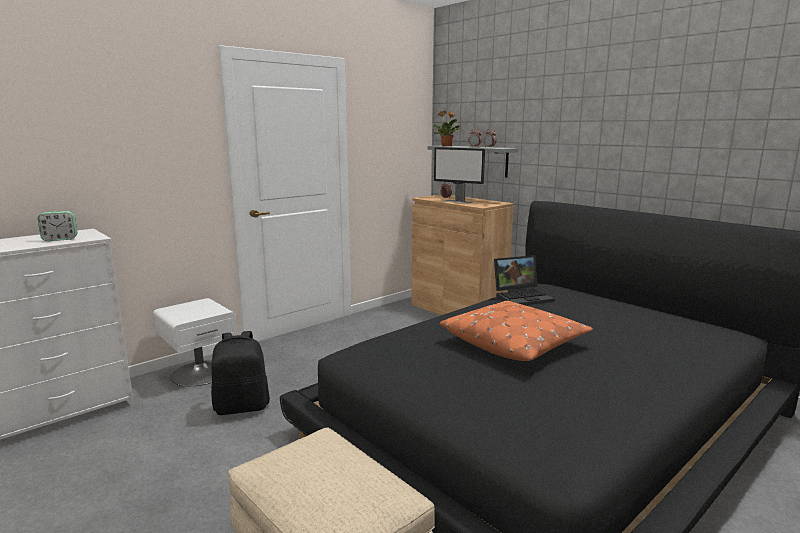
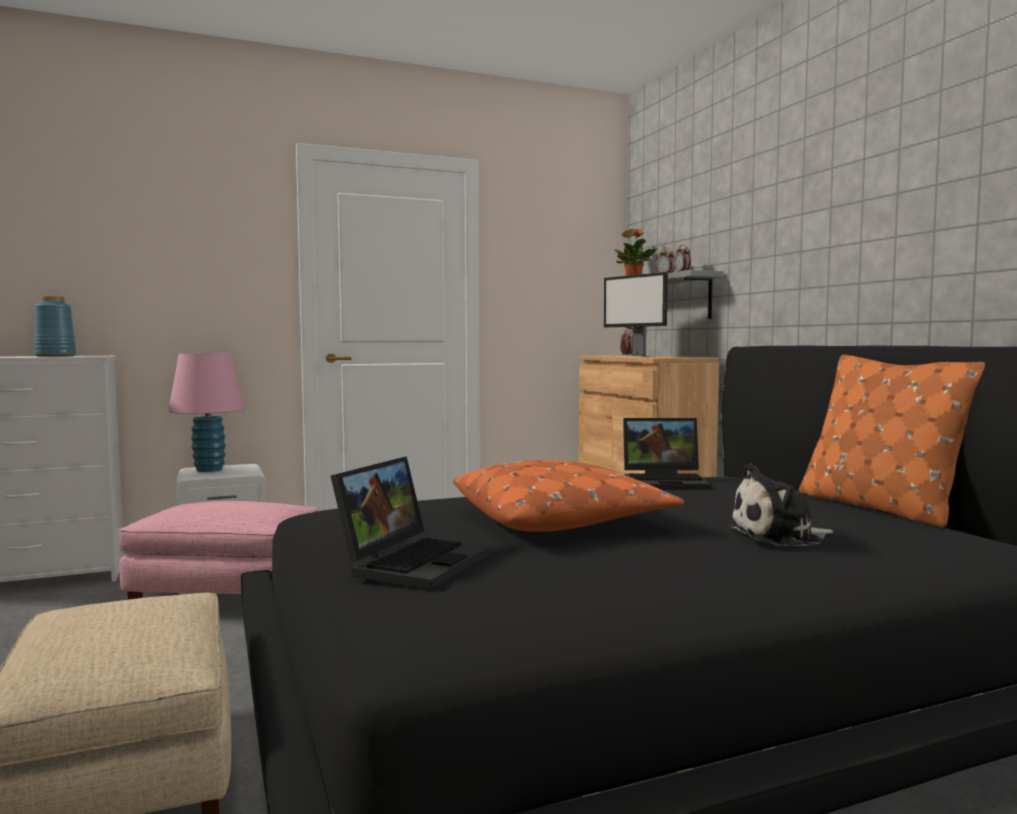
camera: 20 degrees right, 10 degrees down
alarm clock [38,211,77,241] -> blue vase [34,296,76,357]
black backpack [211,331,270,415] -> pink ottoman [118,501,320,600]
none -> pink table lamp [168,353,245,472]
none -> laptop [331,456,490,589]
none -> plush toy [727,464,833,546]
none -> orange pillow [799,355,985,527]

